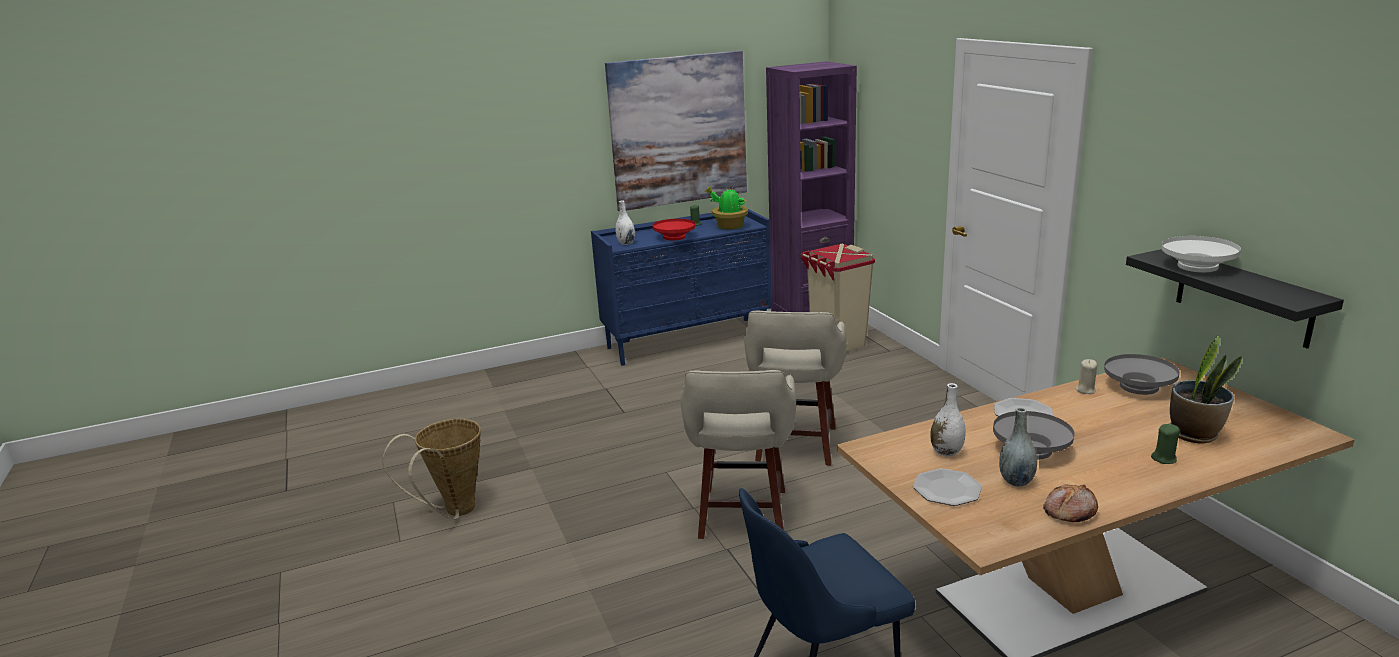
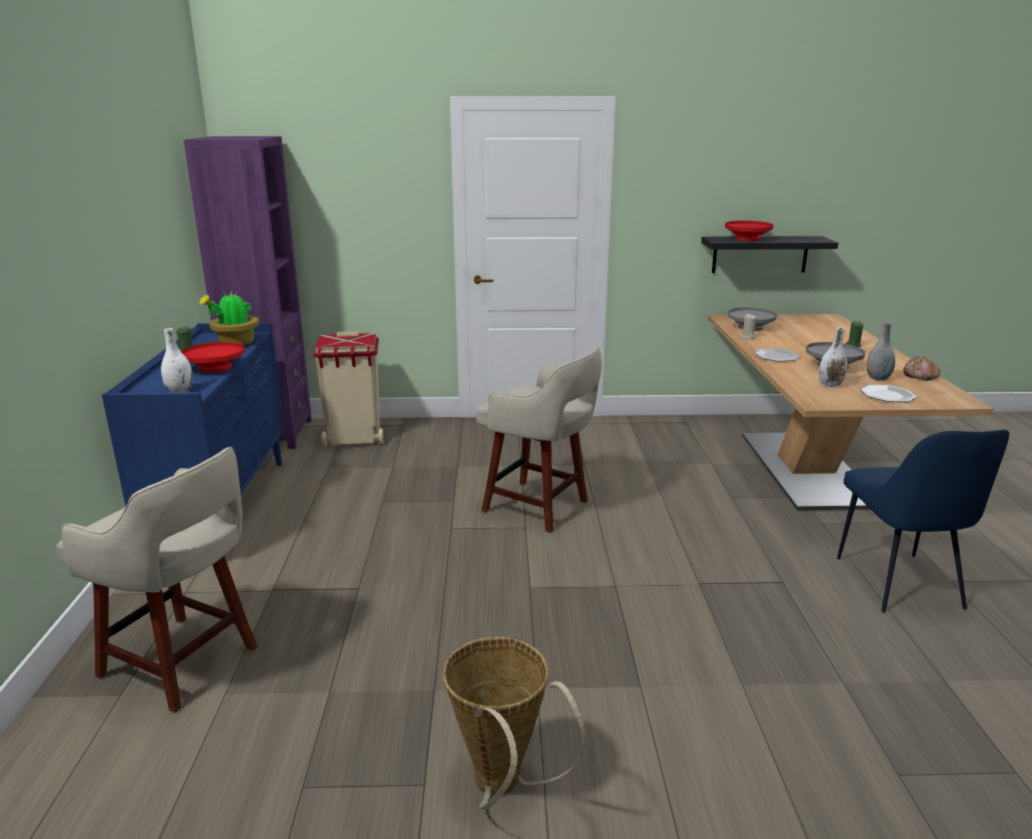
camera: 70 degrees left, 0 degrees up
picture [605,51,747,212] -> none
beige stool [680,370,796,539] -> beige stool moved to [56,447,258,713]
white bowl [1162,236,1241,273] -> red bowl [725,221,774,241]
potted plant [1170,335,1242,444] -> none

